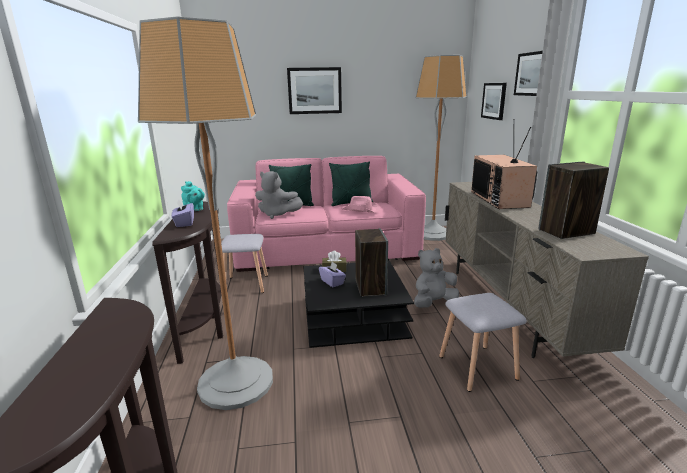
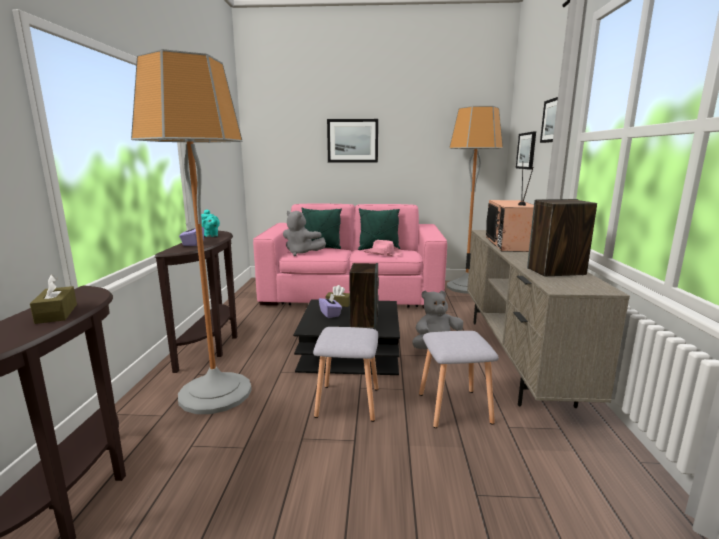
camera: 10 degrees right, 5 degrees down
grey stool [221,234,268,293] -> grey stool moved to [313,327,379,422]
none -> brown tissue box [30,274,77,324]

